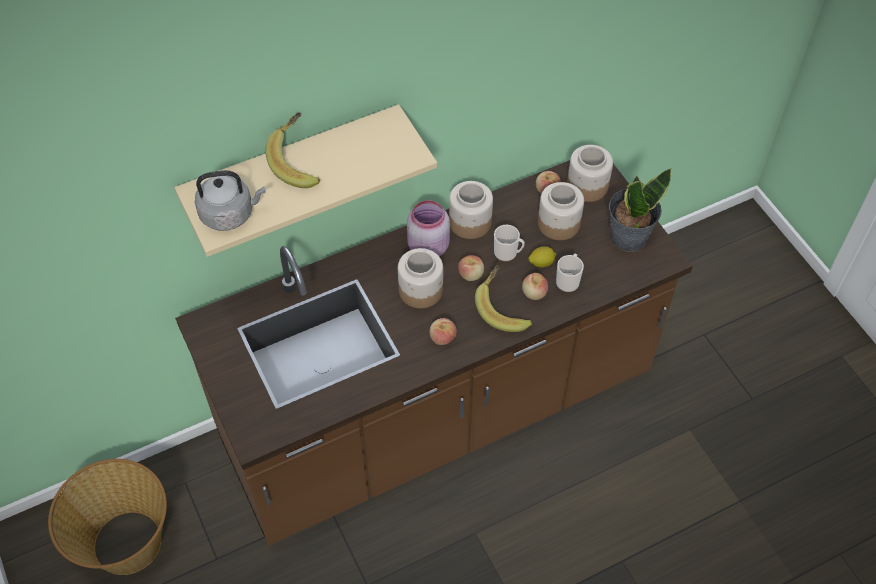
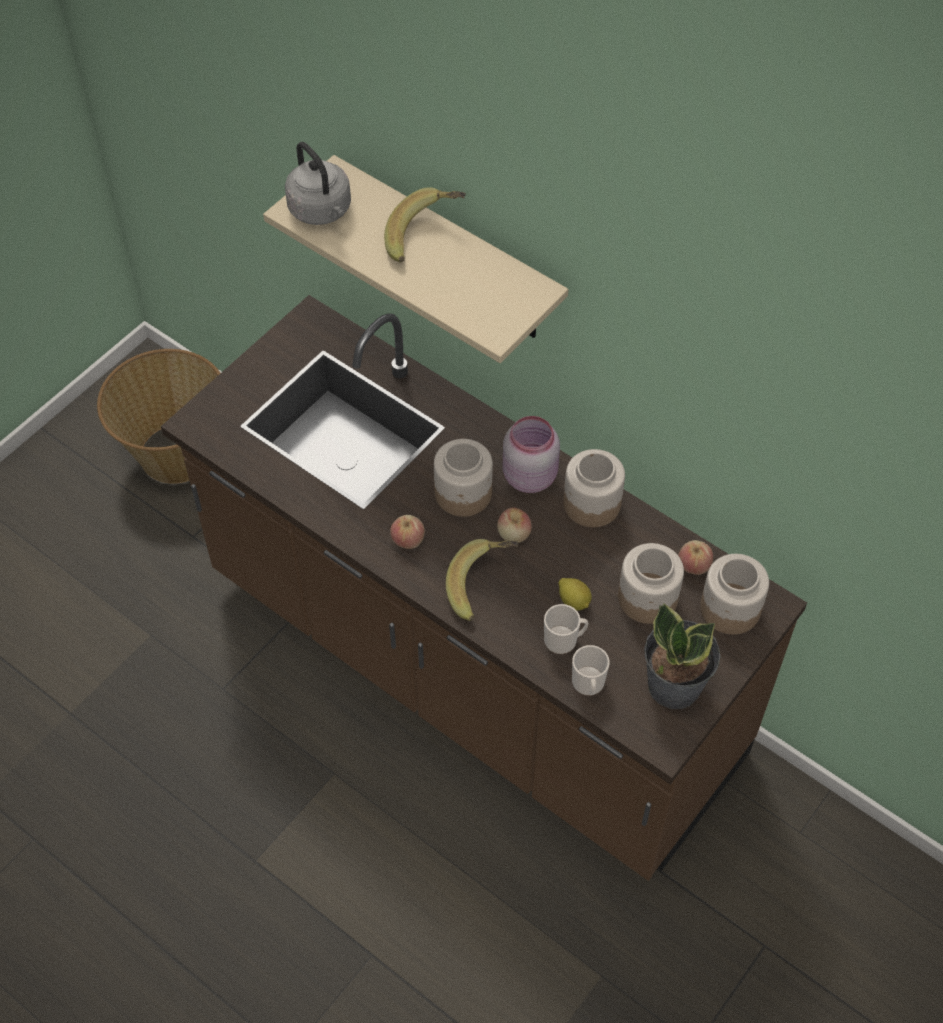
camera: 65 degrees right, 0 degrees up
mug [494,225,525,261] -> mug moved to [572,645,609,696]
apple [522,273,548,300] -> none

